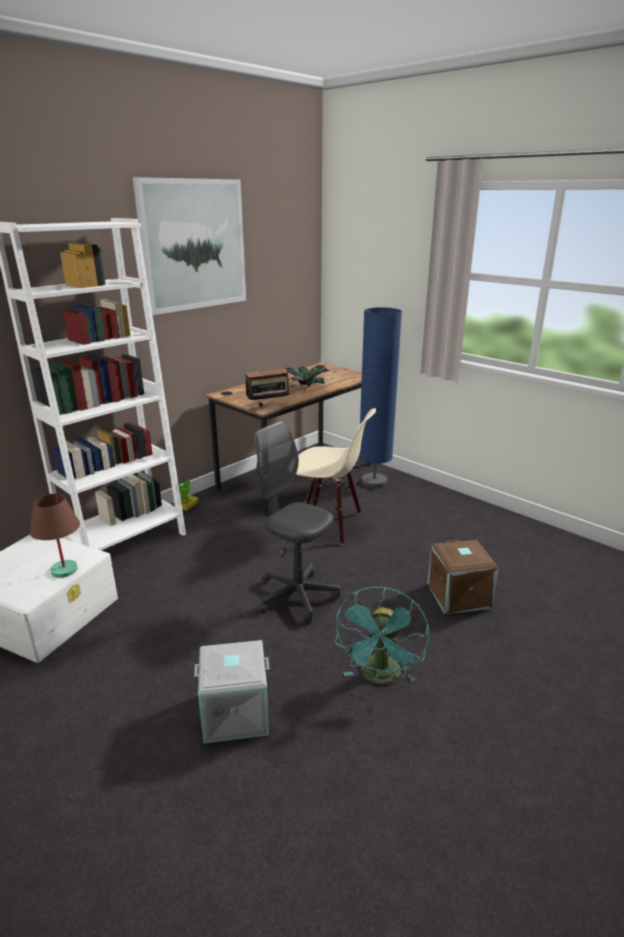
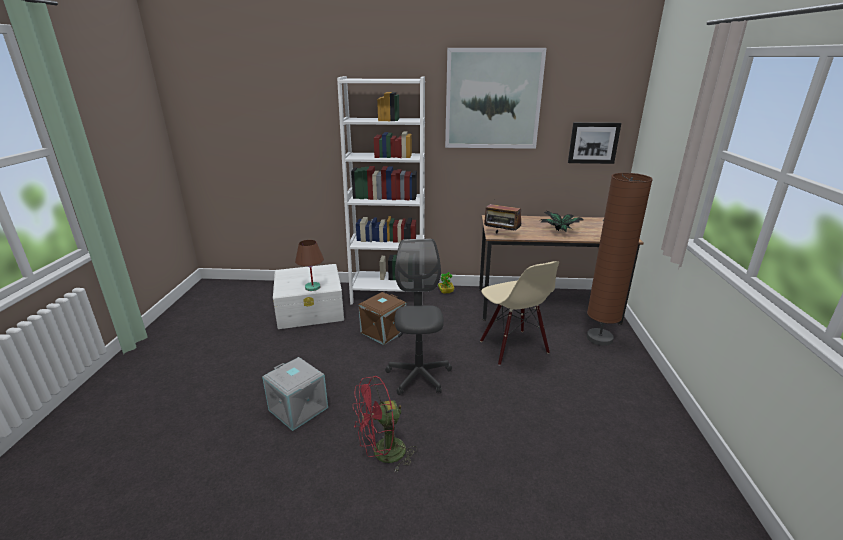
camera: 50 degrees right, 0 degrees up
turquoise fan [334,587,430,685] -> red fan [353,376,417,471]
blue floor lamp [359,307,402,488] -> brown floor lamp [587,173,653,346]
brown storage box [427,539,499,614] -> brown storage box moved to [359,292,406,345]
none -> picture [568,122,621,164]

